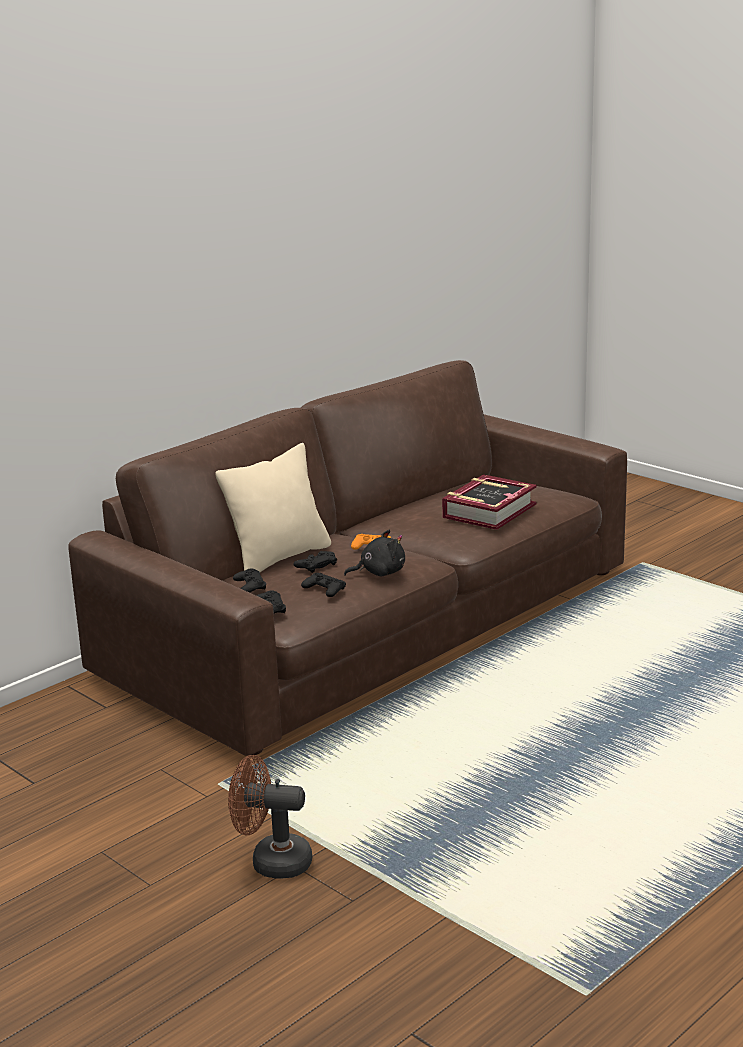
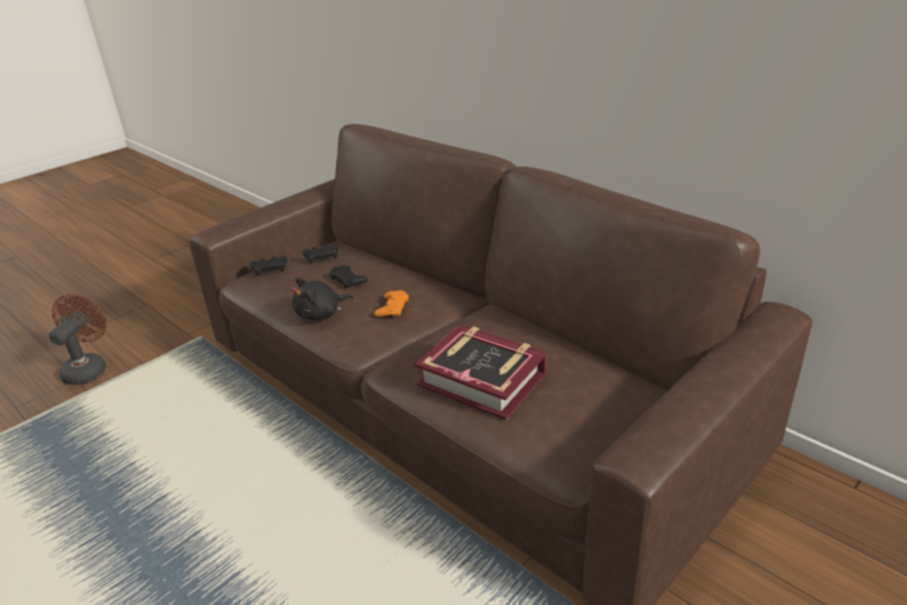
camera: 90 degrees right, 10 degrees up
beige pillow [215,443,331,572] -> none
black game controller [301,573,346,597] -> none
black plush toy [344,529,405,577] -> black plush toy turned 75 degrees clockwise [292,277,354,320]

